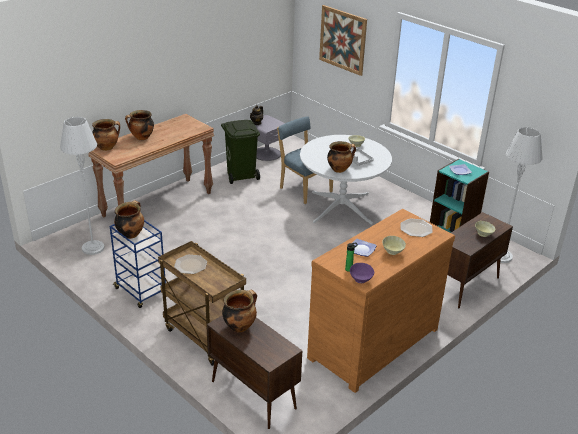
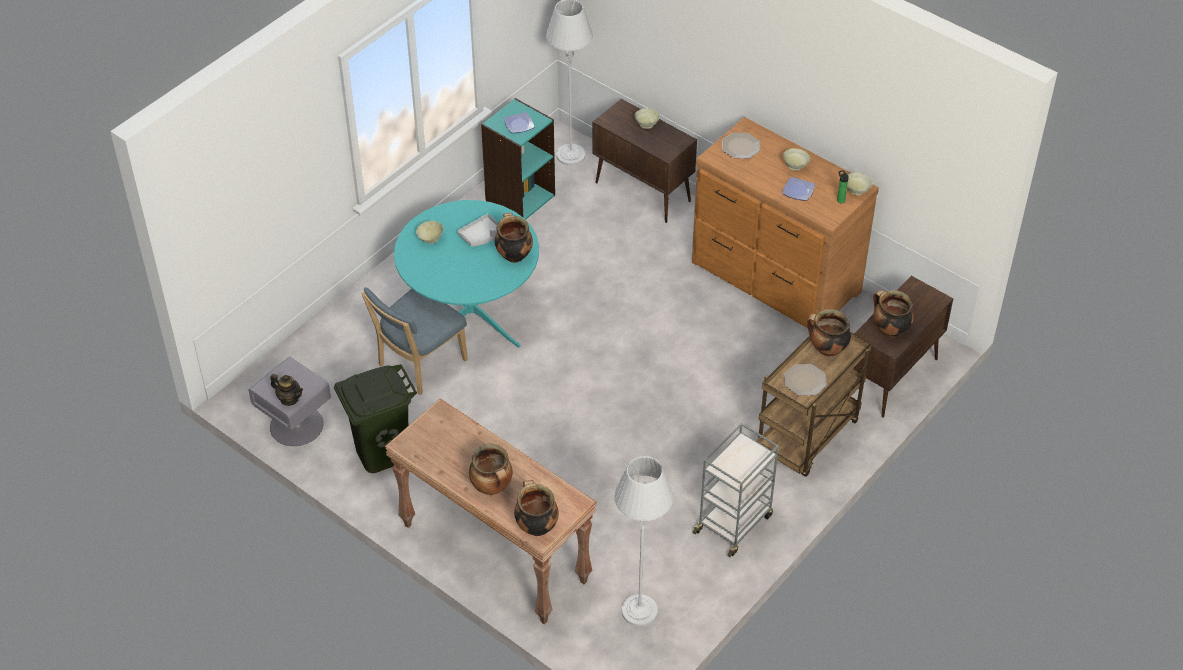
camera: 95 degrees left, 15 degrees up
blue cart [110,220,166,308] -> grey cart [693,423,779,557]
cooking pot [114,200,144,239] -> cooking pot moved to [807,309,851,356]
white dining table [300,135,392,225] -> turquoise dining table [394,200,539,348]
picture [319,5,367,76] -> none
purple bowl [350,263,374,283] -> beige bowl [847,172,873,195]

